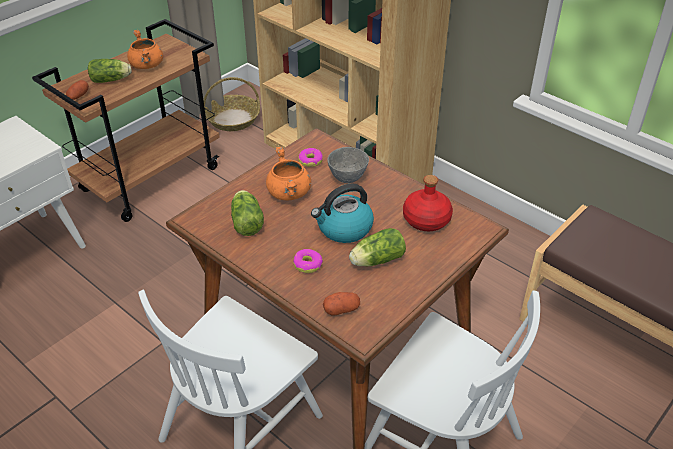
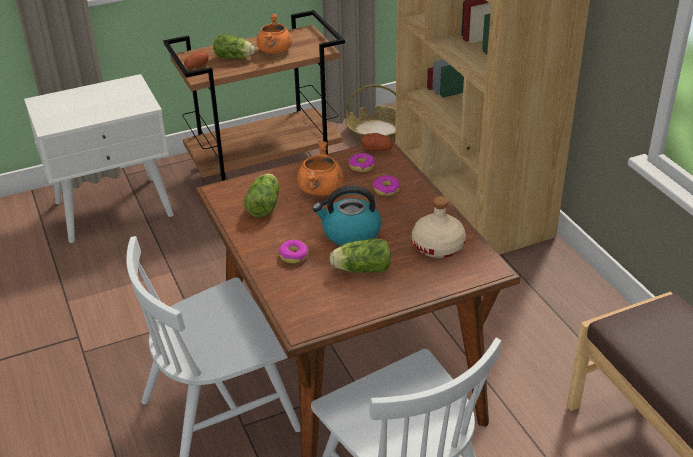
camera: 25 degrees right, 5 degrees down
potato [323,292,360,316] -> potato moved to [361,133,393,151]
grey bowl [327,147,369,183] -> donut [373,175,401,196]
red bottle [403,175,453,231] -> beige bottle [412,196,466,258]

